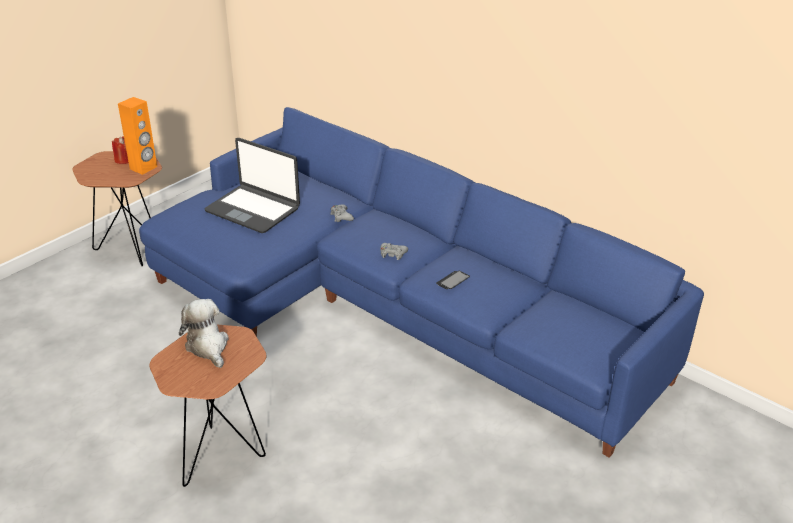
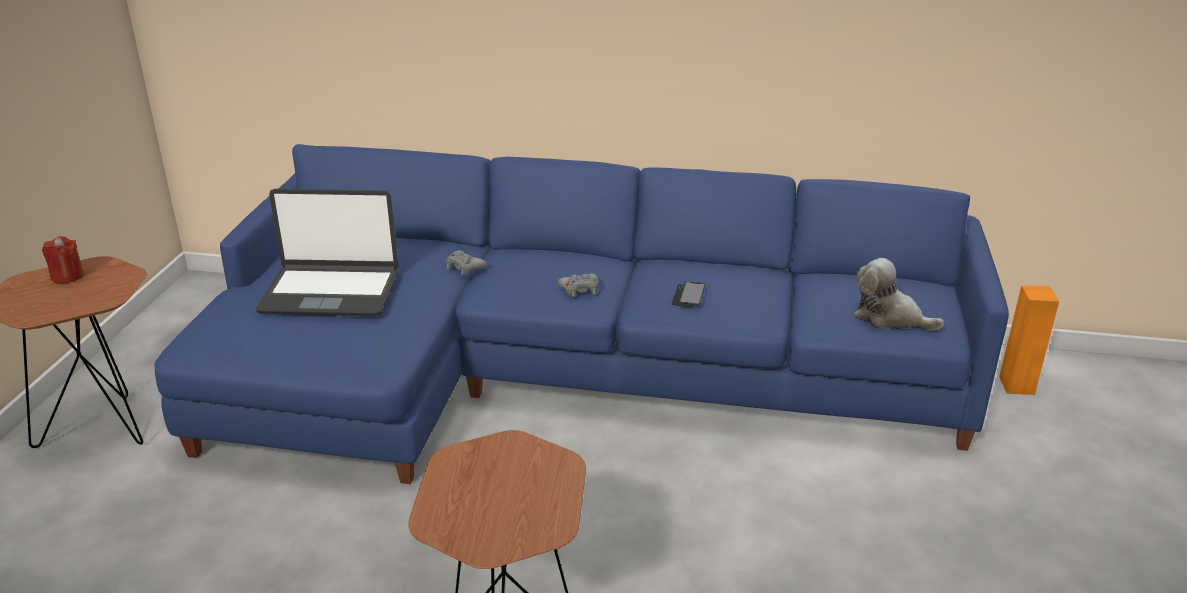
camera: 30 degrees left, 5 degrees down
orange speaker [118,97,157,175] -> orange speaker moved to [999,285,1059,395]
plush toy [179,299,229,368] -> plush toy moved to [854,258,944,331]

